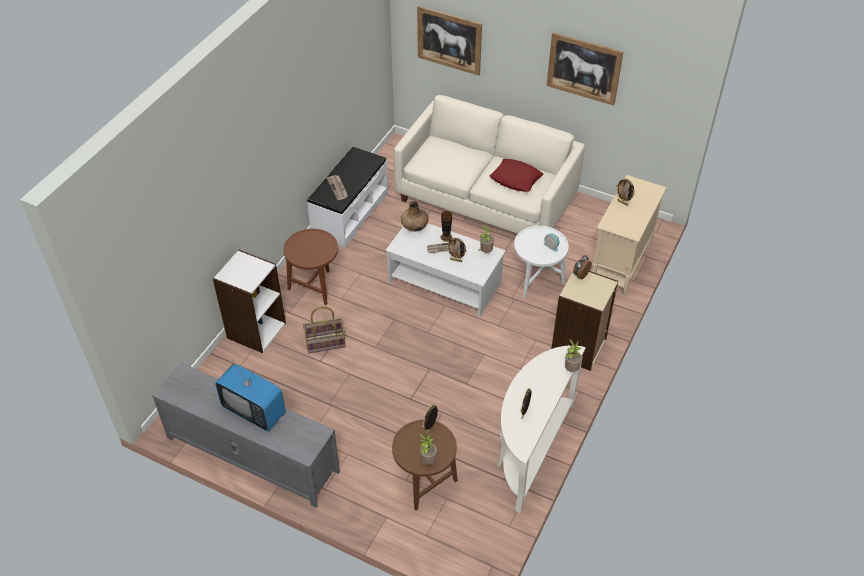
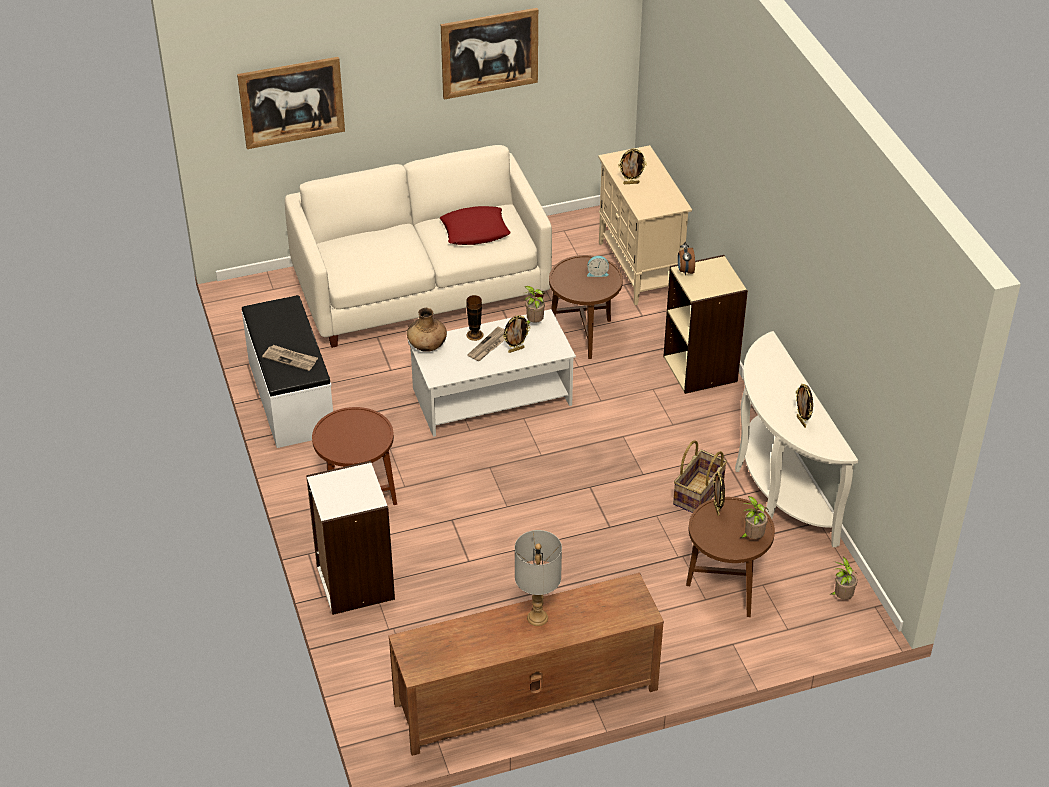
camera: 45 degrees left, 5 degrees down
grey tv stand [152,362,340,508] -> brown tv stand [389,573,664,756]
television [215,359,286,431] -> grey table lamp [515,530,562,626]
basket [303,306,346,353] -> basket moved to [673,440,727,513]
white side table [514,226,569,298] -> brown side table [549,255,623,359]
potted plant [565,339,582,372] -> potted plant moved to [831,557,858,600]

